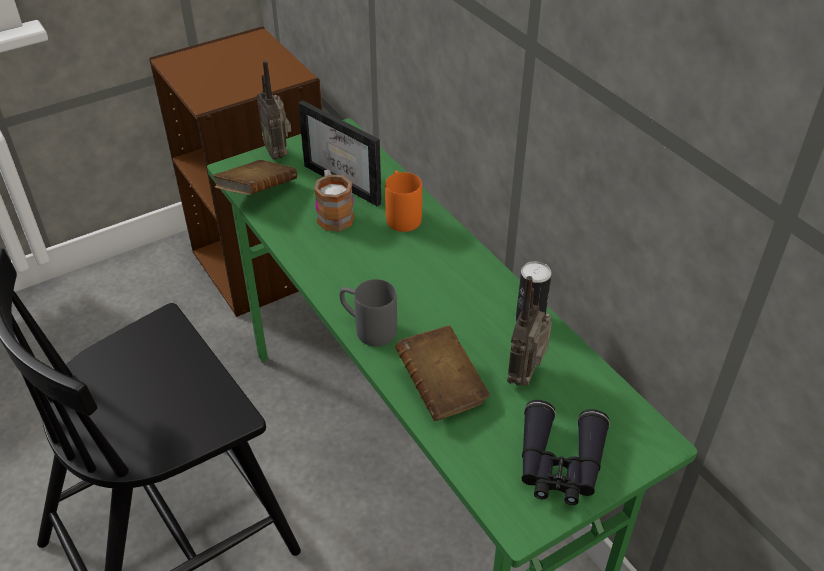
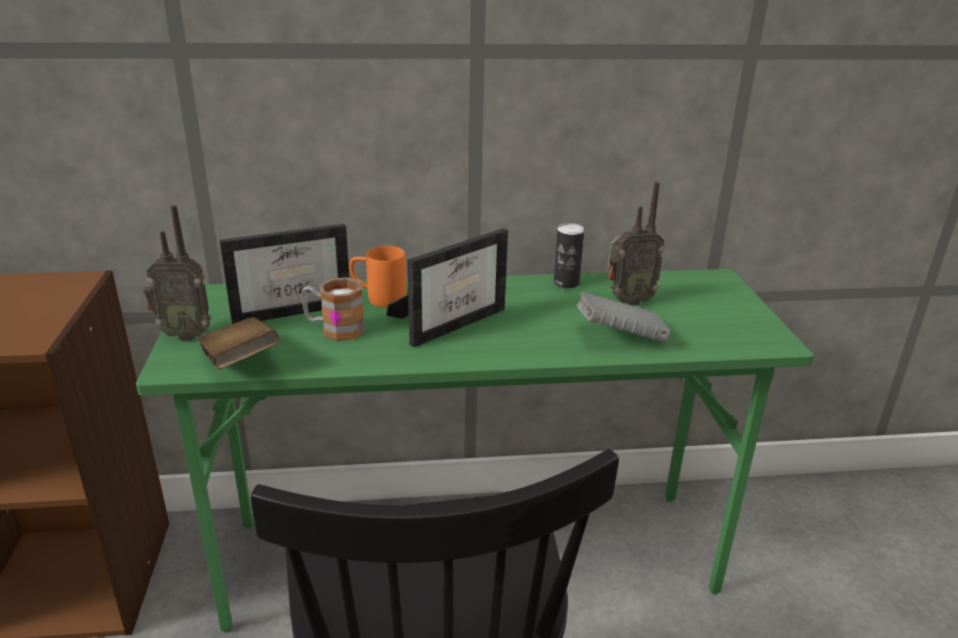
camera: 65 degrees left, 15 degrees down
grey mug [339,279,397,346] -> none
brown book [395,325,490,421] -> grey book [576,291,670,342]
radio [507,276,552,386] -> radio turned 60 degrees counterclockwise [608,182,664,306]
black binoculars [522,400,610,505] -> none
none -> picture frame [386,228,508,347]

